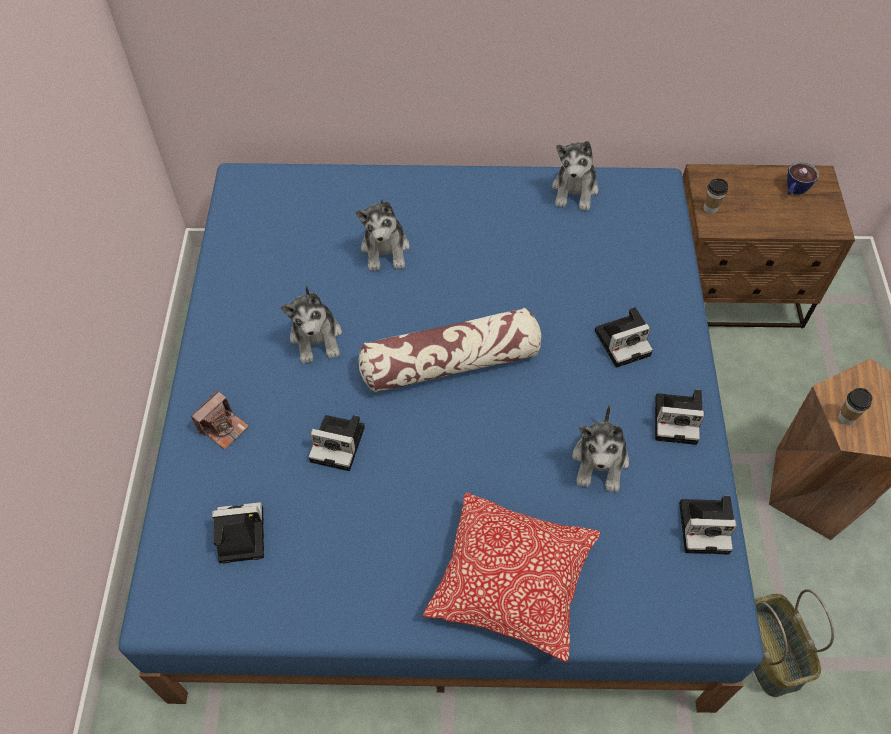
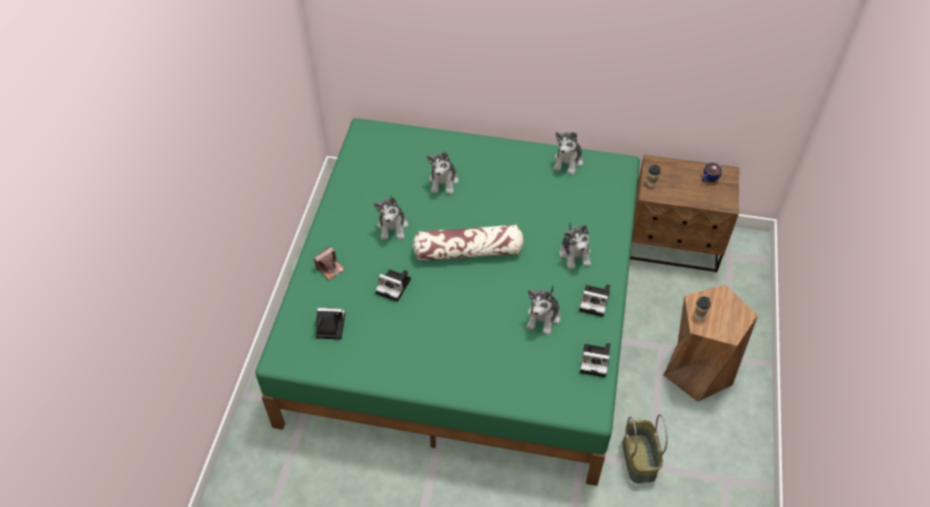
camera: 10 degrees right, 5 degrees down
blue bed [119,163,764,713] -> green bed [255,118,640,486]
pillow [423,493,600,662] -> none
camera [595,307,653,368] -> plush toy [559,222,591,269]

